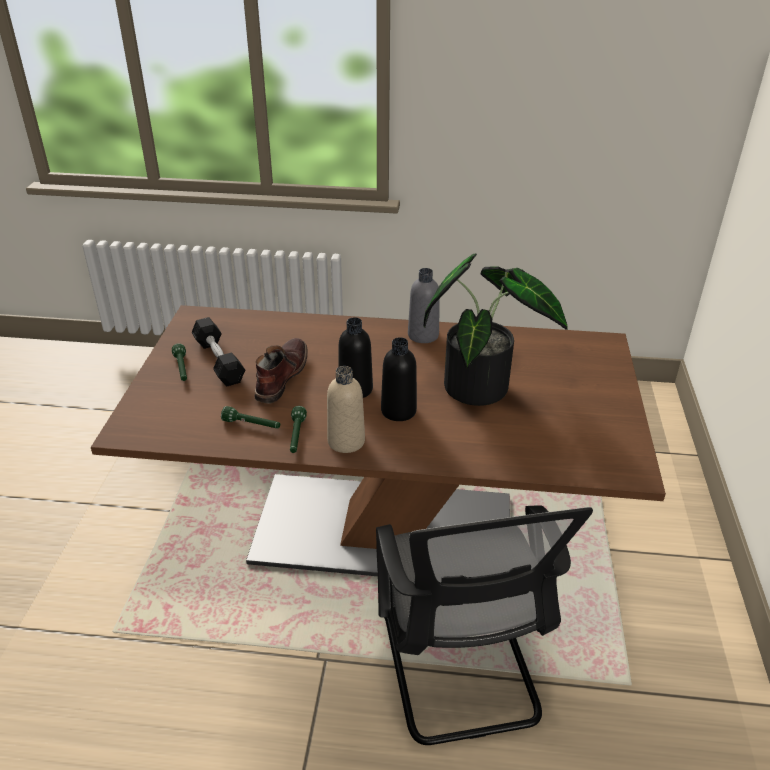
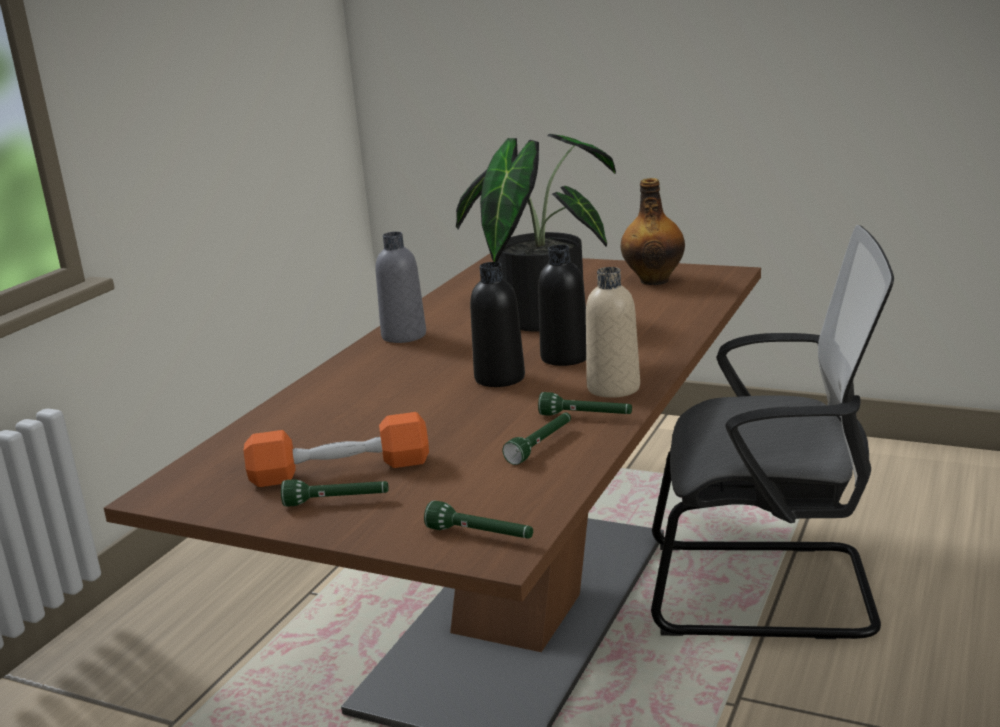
camera: 70 degrees left, 15 degrees down
black dumbbell [192,317,245,386] -> orange dumbbell [244,412,429,487]
brown boot [255,338,308,404] -> none
none -> green flashlight [424,501,533,539]
none -> bottle [620,178,685,285]

